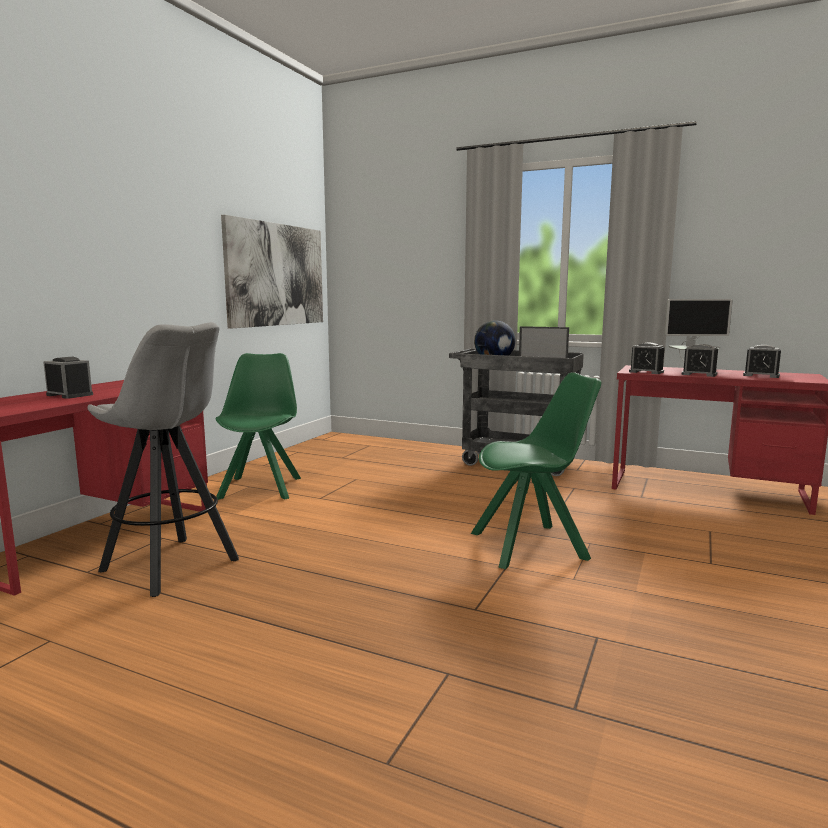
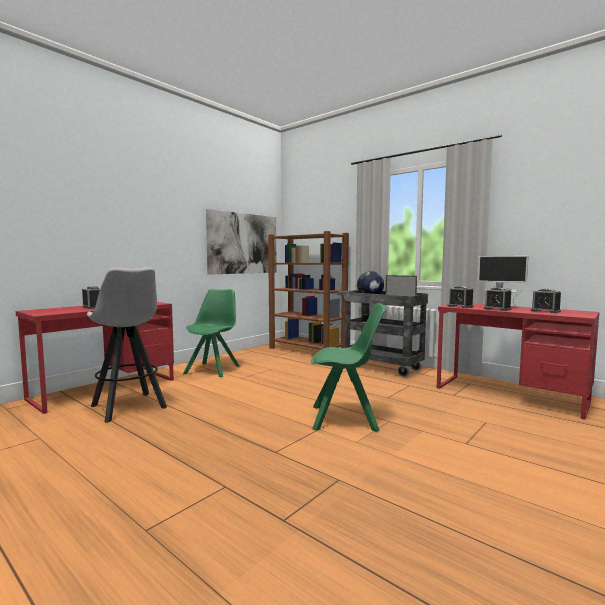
camera: 15 degrees right, 5 degrees down
none -> brown bookcase [268,231,349,350]

